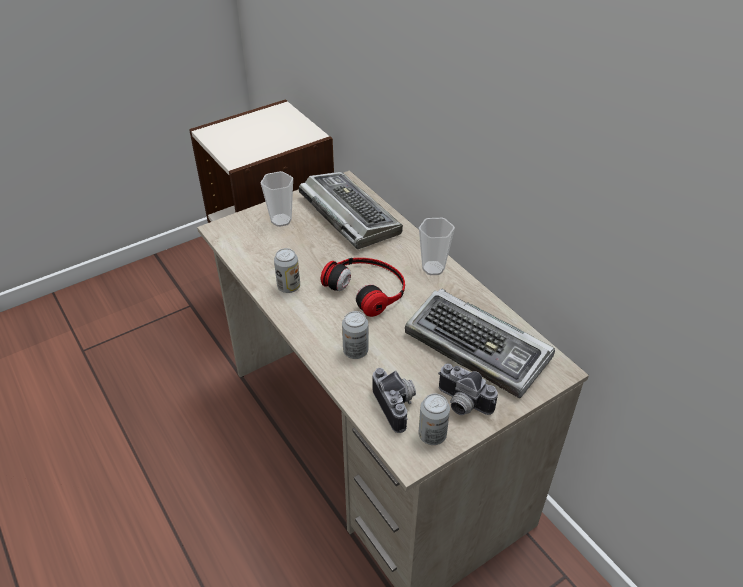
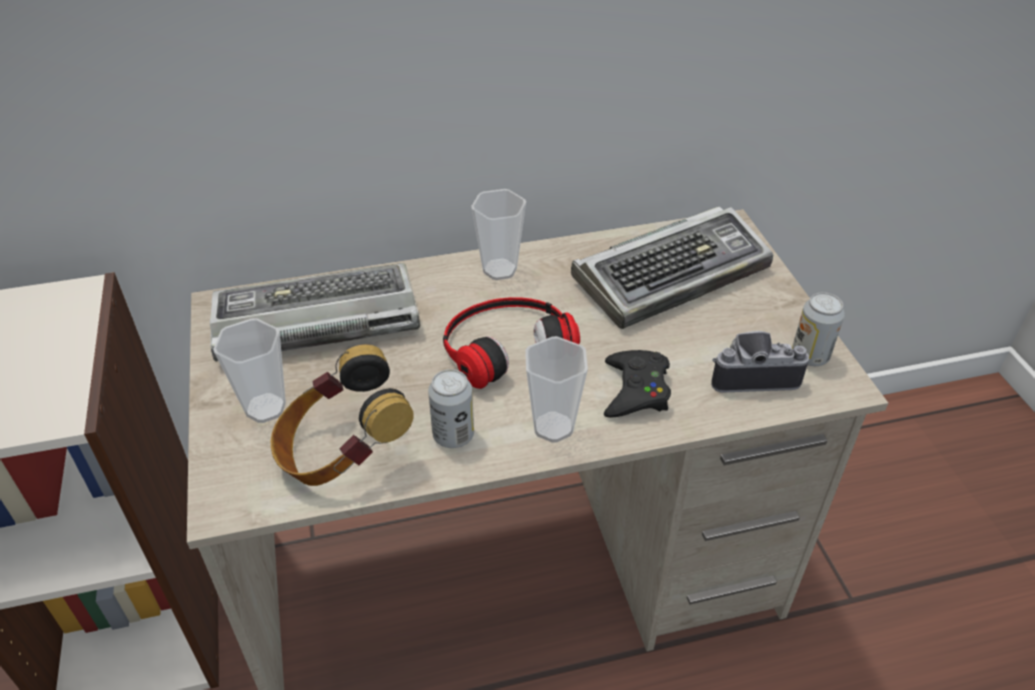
camera: 70 degrees left, 0 degrees up
can [342,311,368,359] -> black game controller [604,350,671,418]
camera [438,363,498,415] -> none
none -> headphones [271,344,414,486]
none -> cup [525,336,588,443]

